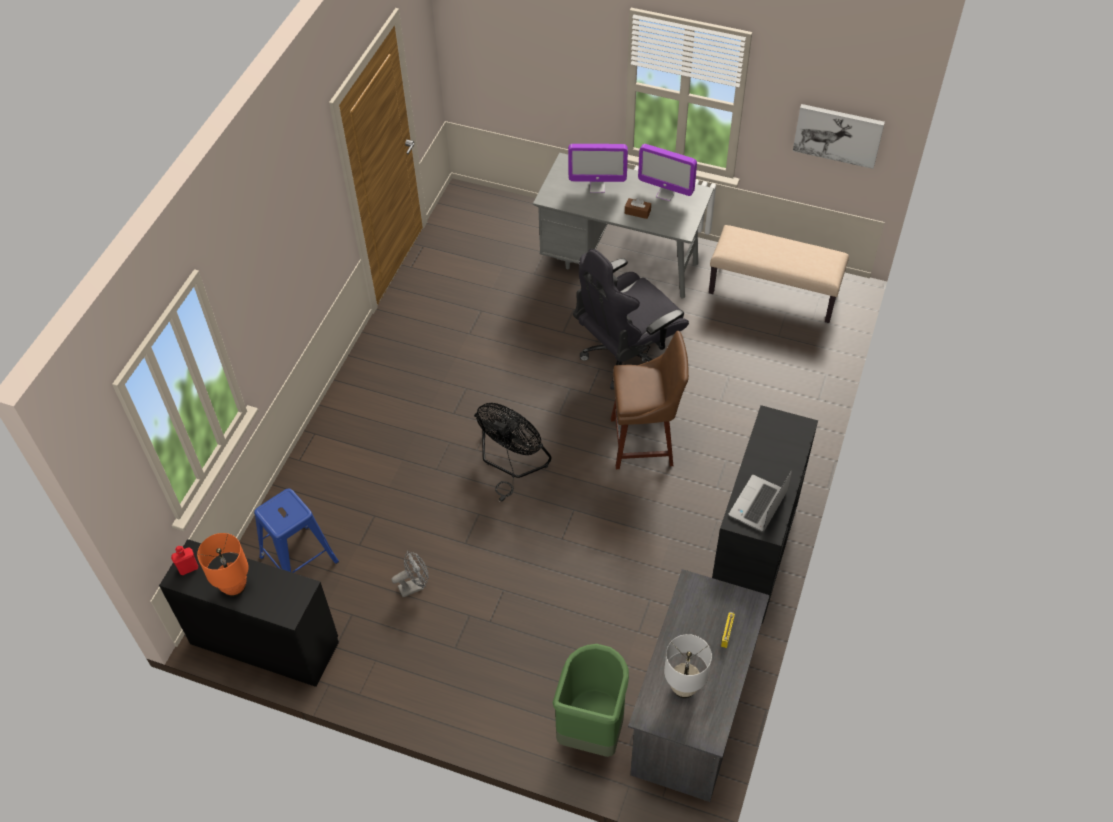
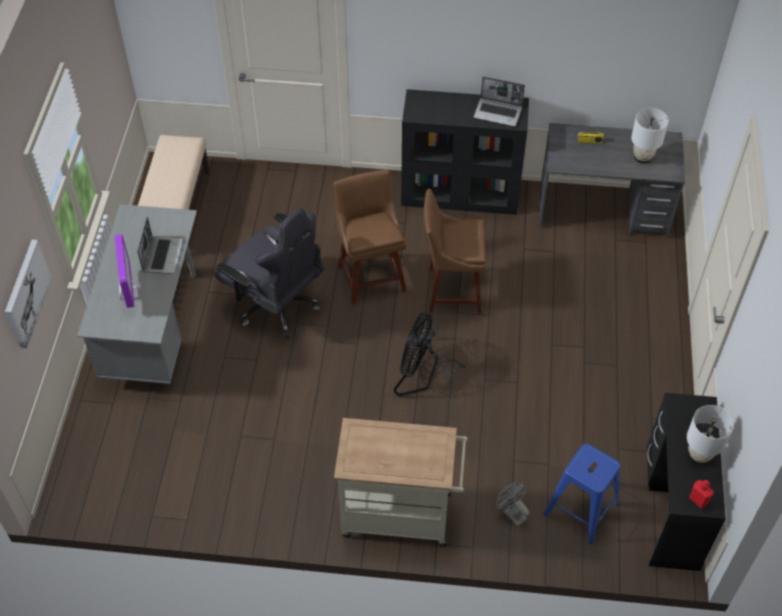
camera: 105 degrees left, 0 degrees up
orange table lamp [197,533,249,597] -> white table lamp [687,405,734,464]
grey fan [392,551,429,597] -> grey fan moved to [496,482,529,527]
green trash can [553,644,629,757] -> none
brown tissue box [625,198,651,219] -> laptop [137,217,183,274]
monitor [638,144,697,202] -> none
picture [793,104,885,169] -> picture moved to [5,240,52,349]
none -> beige cart [334,418,467,547]
none -> brown chair [424,189,486,313]

